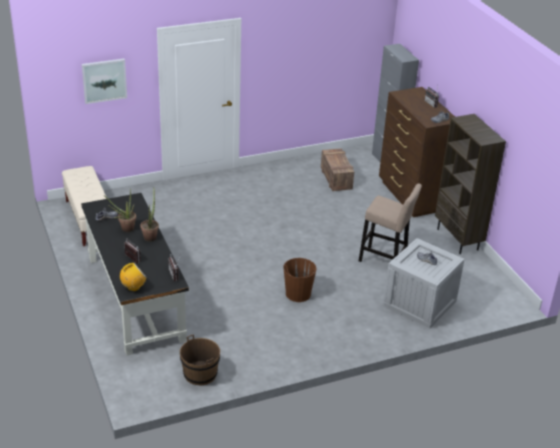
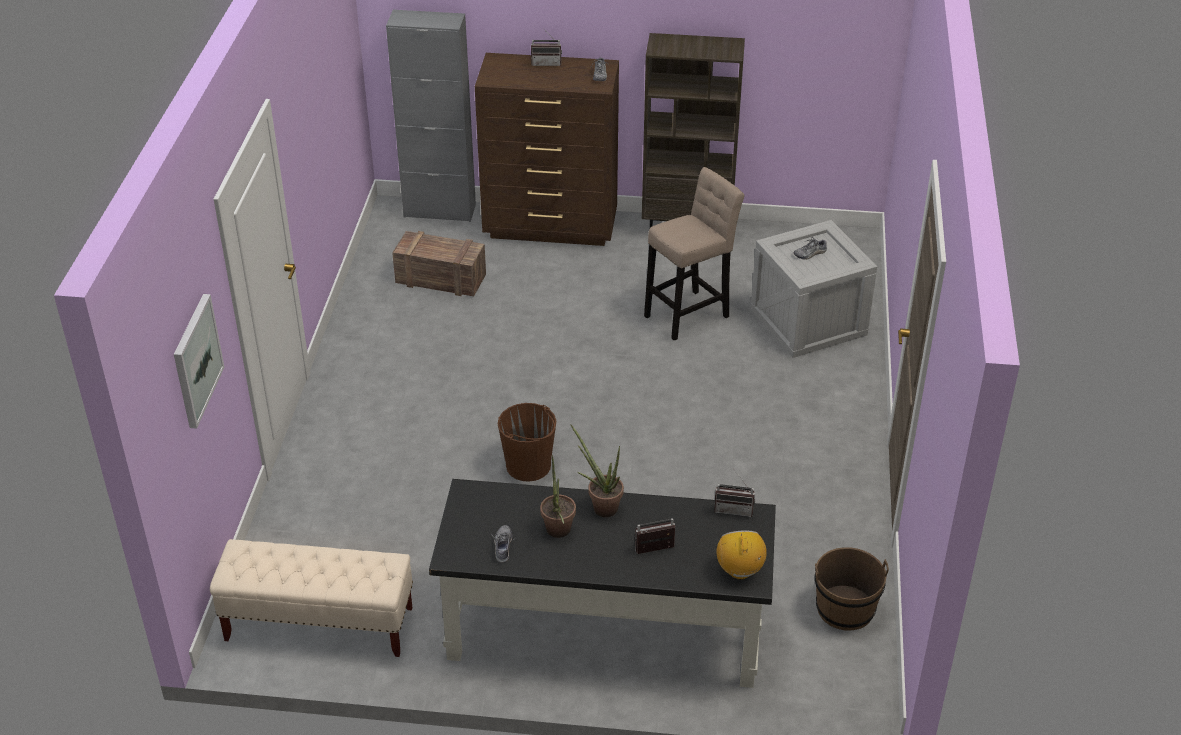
camera: 60 degrees left, 5 degrees up
brown bucket [283,258,317,302] -> brown bucket moved to [498,403,556,482]

